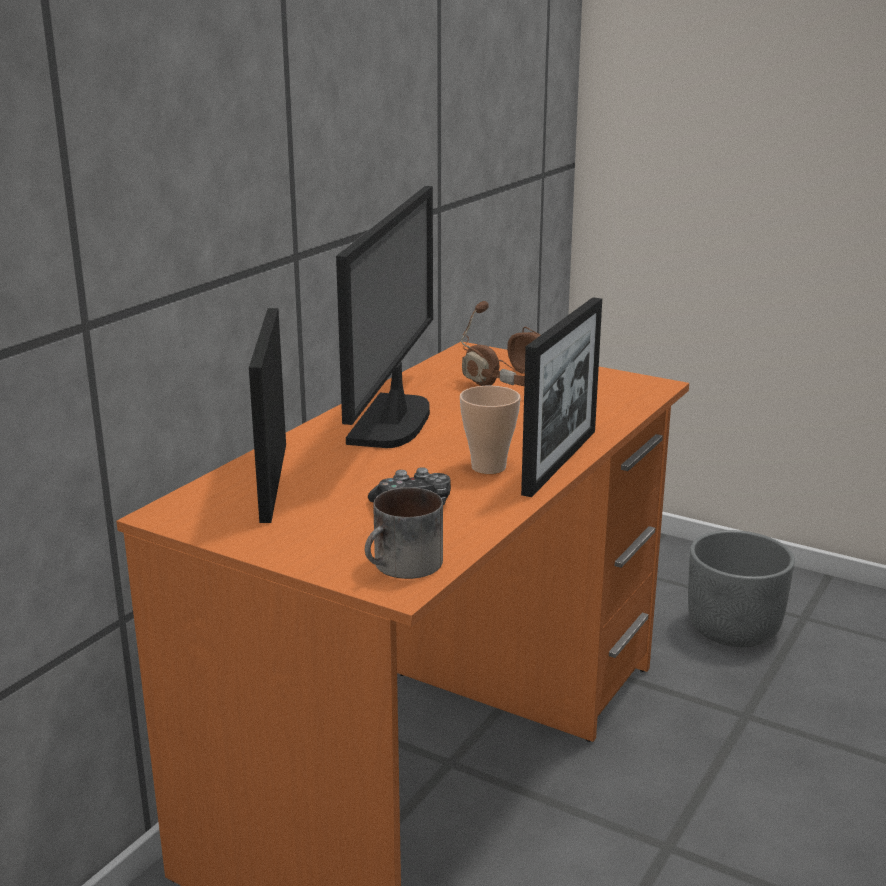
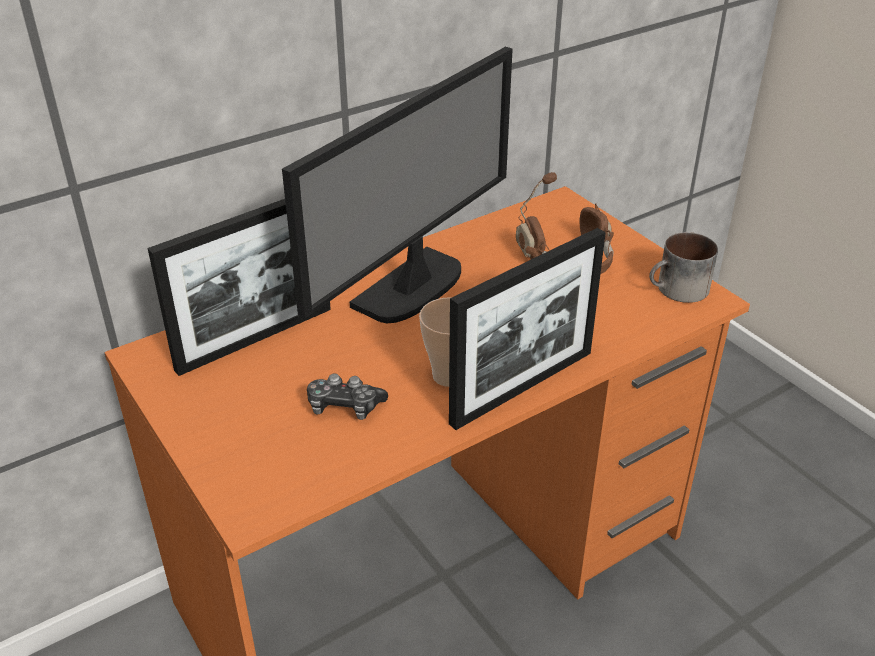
camera: 25 degrees right, 15 degrees up
picture frame [249,308,286,523] -> picture frame turned 150 degrees counterclockwise [148,199,331,376]
mug [365,487,443,579] -> mug moved to [649,232,718,303]
grey planter [688,530,795,647] -> none

